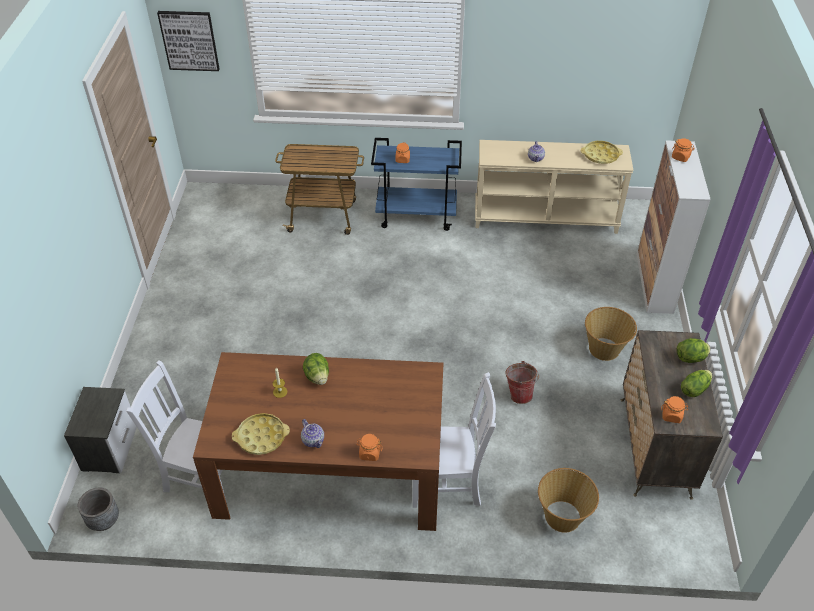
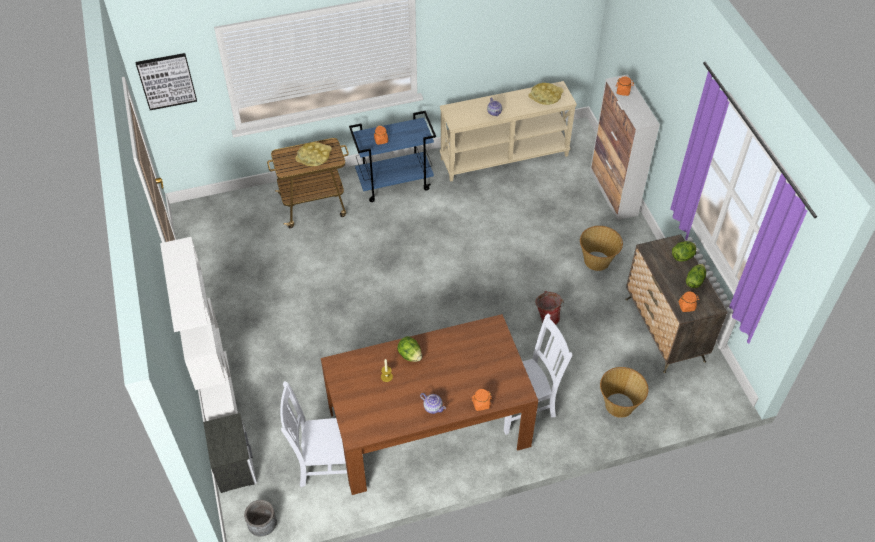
camera: 20 degrees left, 5 degrees up
yellow tray [232,413,290,455] -> yellow tray moved to [295,142,331,166]
none -> white bookcase [160,237,238,421]

